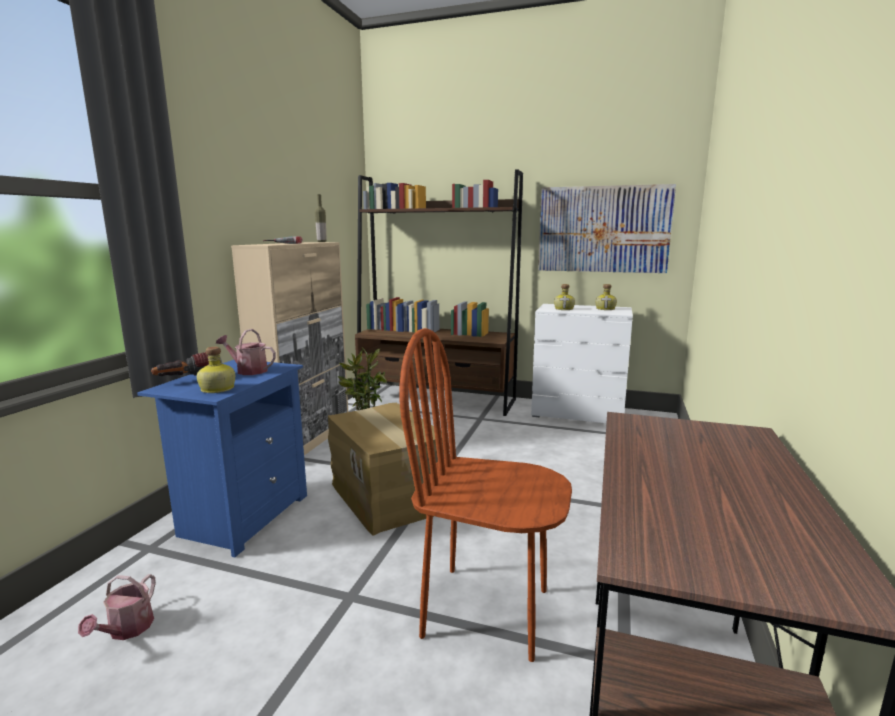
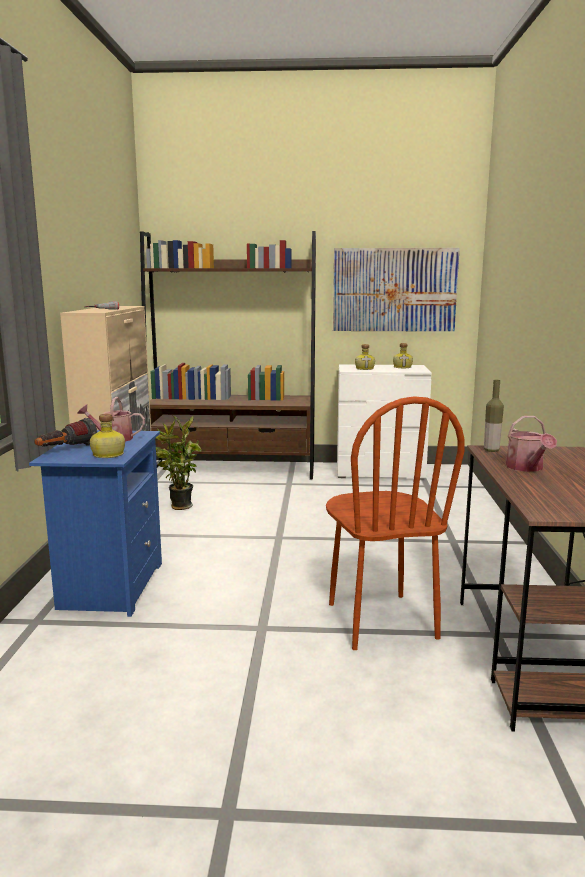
camera: 15 degrees left, 0 degrees up
watering can [78,574,156,640] -> watering can moved to [506,416,557,472]
bottle [315,194,327,242] -> bottle moved to [484,380,504,452]
cardboard box [328,403,450,536] -> none
brown chair [400,328,572,662] -> brown chair turned 105 degrees counterclockwise [326,396,465,650]

